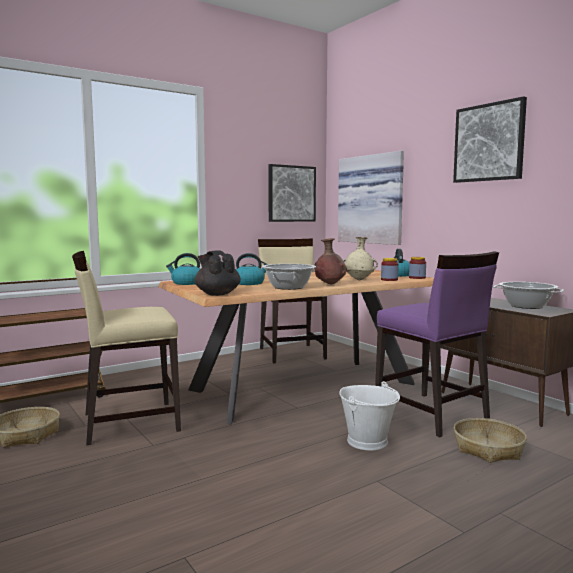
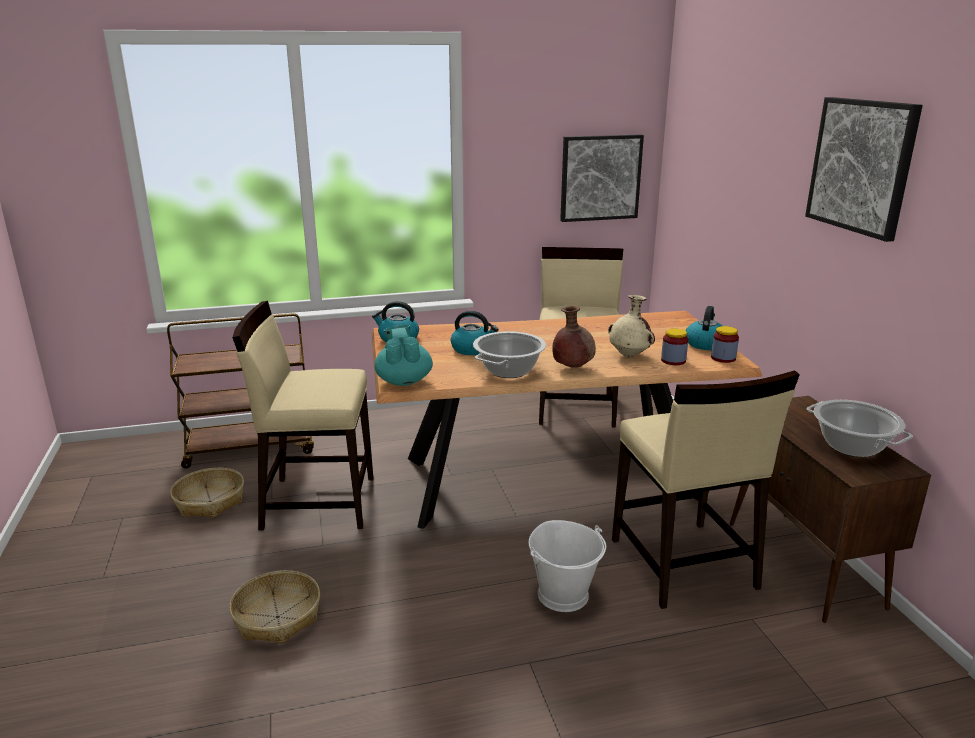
camera: 20 degrees right, 15 degrees up
black teapot [195,250,241,296] -> turquoise teapot [374,325,433,386]
picture [338,151,404,245] -> none
purple chair [375,251,499,437] -> beige chair [612,370,800,609]
basket [454,418,527,463] -> basket moved to [229,570,320,644]

